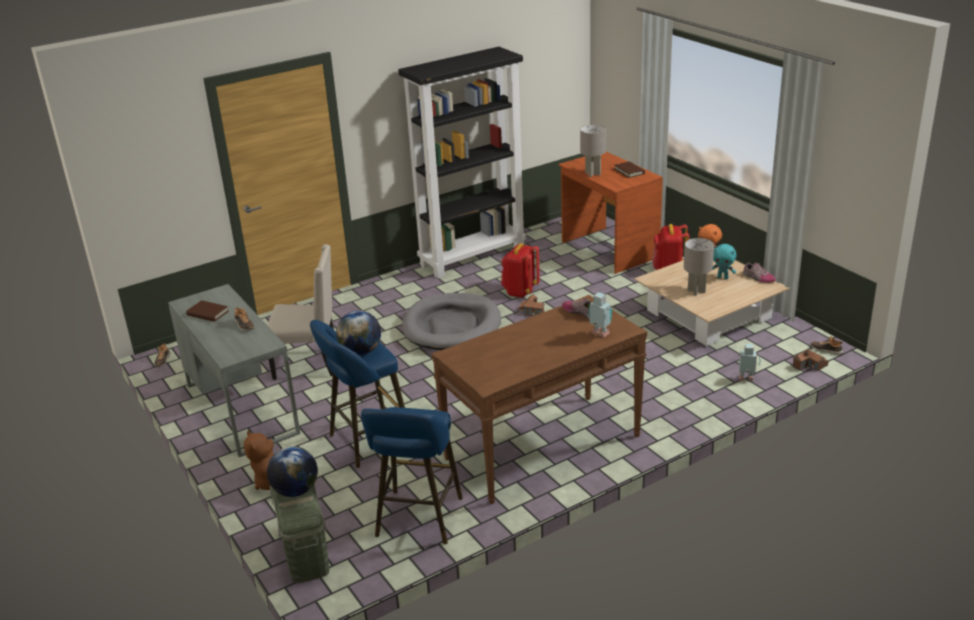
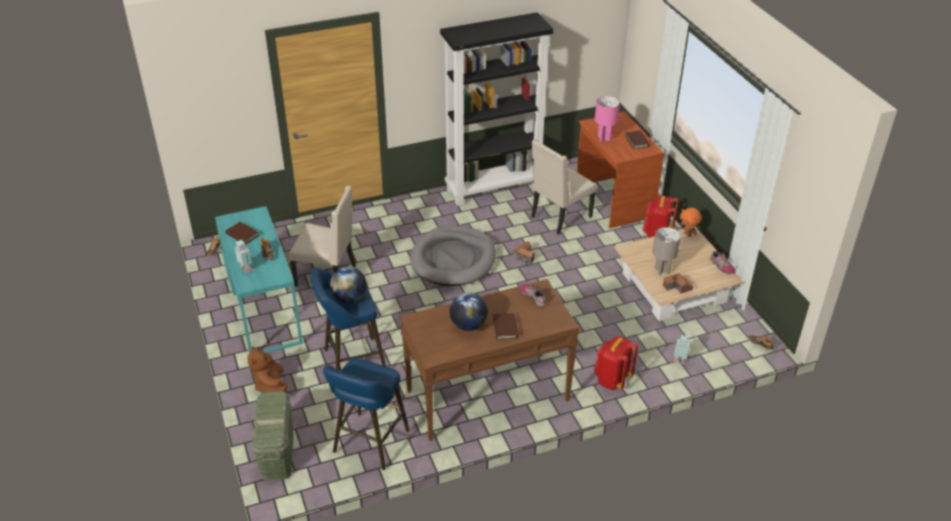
camera: 10 degrees right, 10 degrees up
grey desk [168,284,301,457] -> turquoise desk [215,206,303,353]
globe [267,446,318,497] -> globe moved to [450,292,488,331]
red backpack [501,243,540,298] -> red backpack moved to [594,336,638,390]
grey table lamp [580,125,606,177] -> pink table lamp [595,96,620,142]
toy robot [588,292,612,337] -> toy robot moved to [235,240,253,273]
turquoise plush toy [712,244,736,279] -> none
toy house [793,349,829,371] -> toy house moved to [663,273,693,293]
none -> brown book [493,313,519,340]
none -> beige chair [531,139,597,235]

